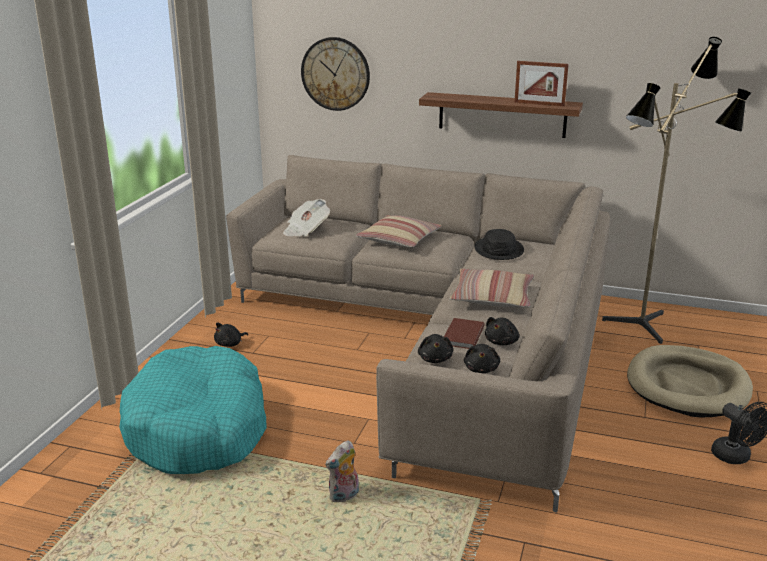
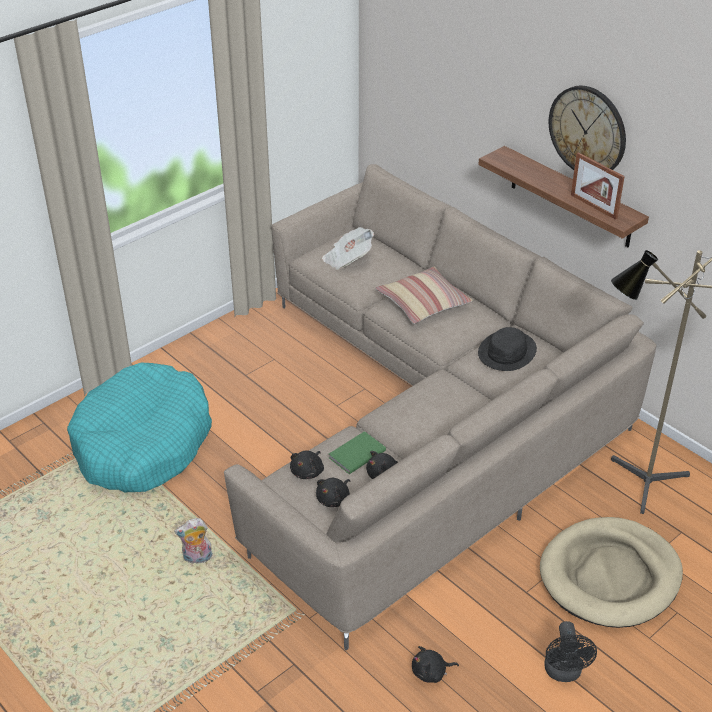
camera: 30 degrees right, 15 degrees up
black plush toy [214,322,248,347] -> black plush toy moved to [412,646,459,683]
wall clock [301,37,370,111] -> wall clock moved to [549,86,626,170]
brown book [444,318,485,349] -> green book [329,431,386,474]
pillow [449,268,534,307] -> none

